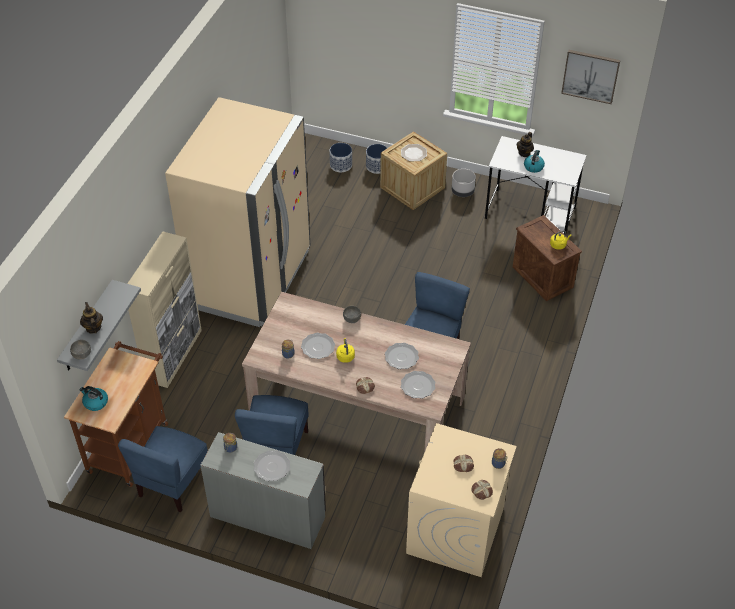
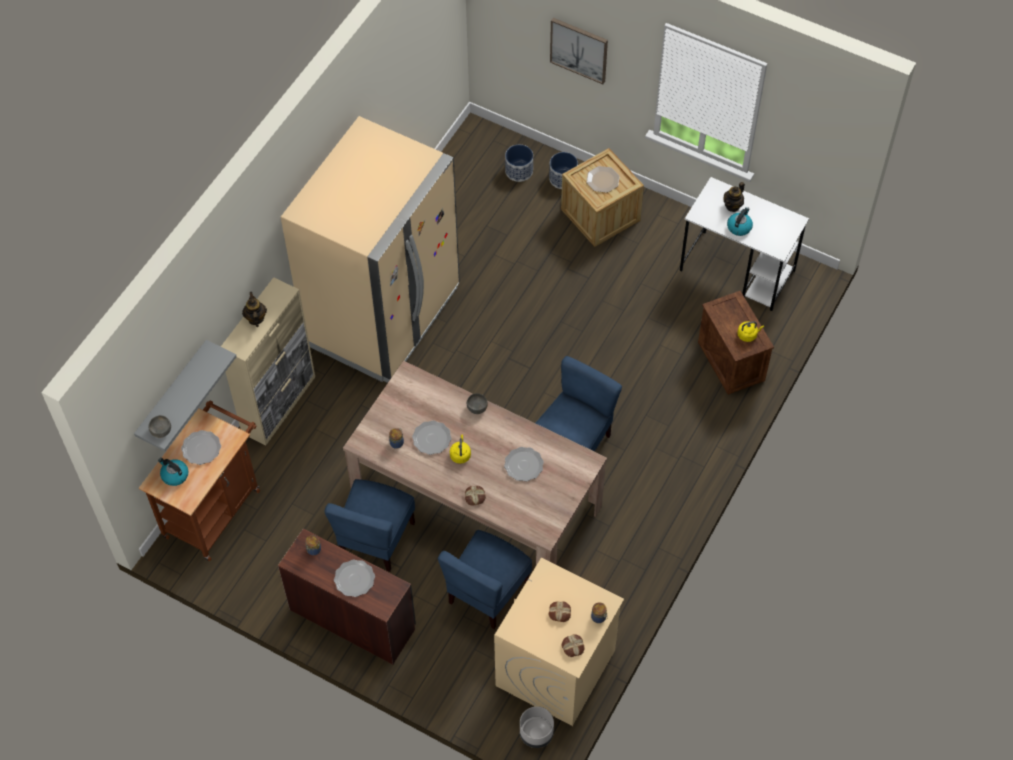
camera: 10 degrees right, 10 degrees up
teapot [80,302,103,333] -> teapot moved to [242,292,267,327]
blue chair [118,426,208,512] -> blue chair moved to [438,530,532,629]
grey desk [200,432,326,549] -> brown desk [278,529,416,664]
plate [401,371,435,399] -> plate moved to [181,430,221,465]
grey planter [452,169,476,197] -> grey planter moved to [520,706,554,748]
picture [561,50,620,104] -> picture moved to [550,18,608,84]

